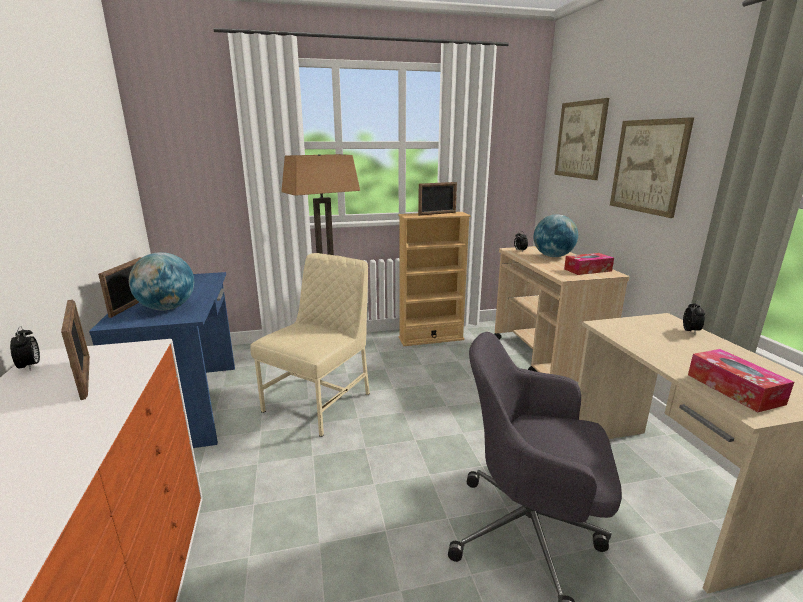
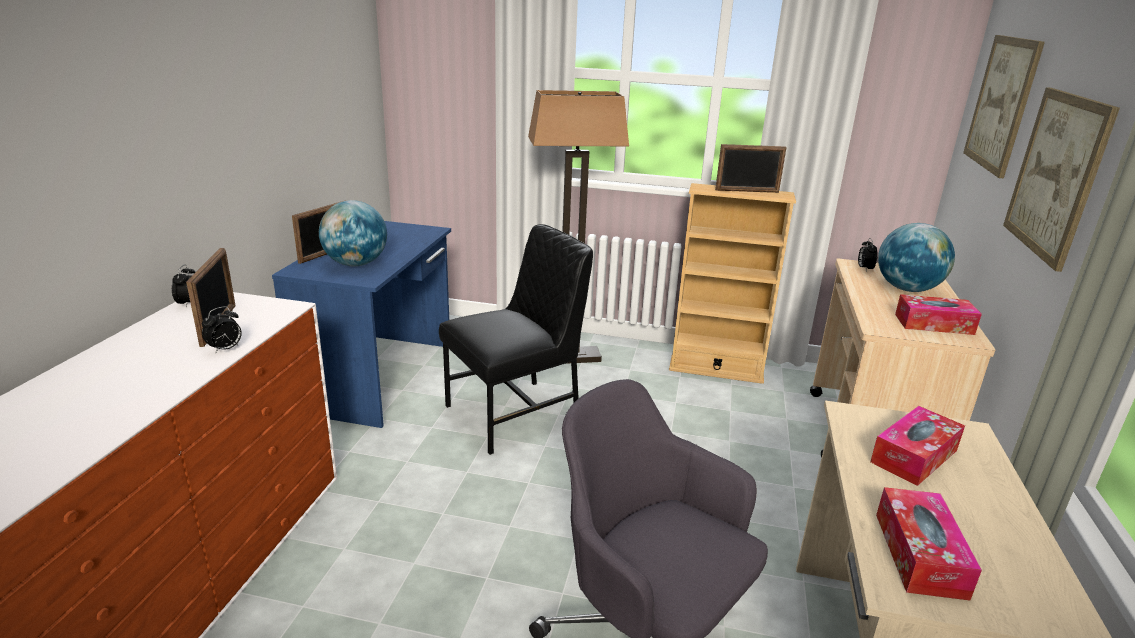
camera: 25 degrees right, 5 degrees up
beige chair [250,253,370,437] -> black chair [439,224,593,455]
alarm clock [683,300,705,333] -> alarm clock moved to [202,306,242,354]
none -> tissue box [870,406,965,486]

